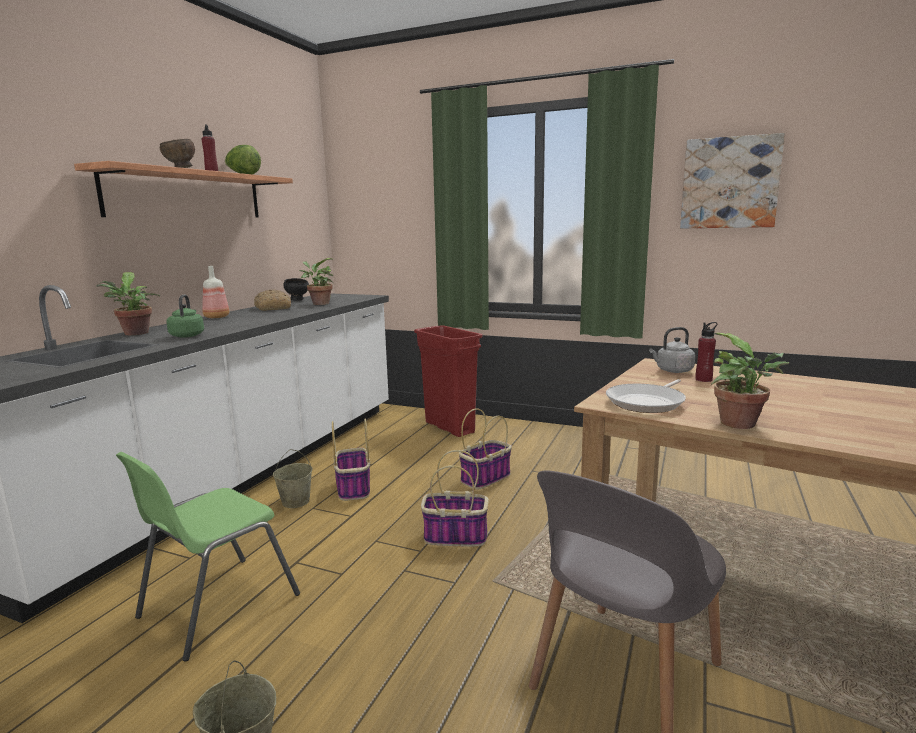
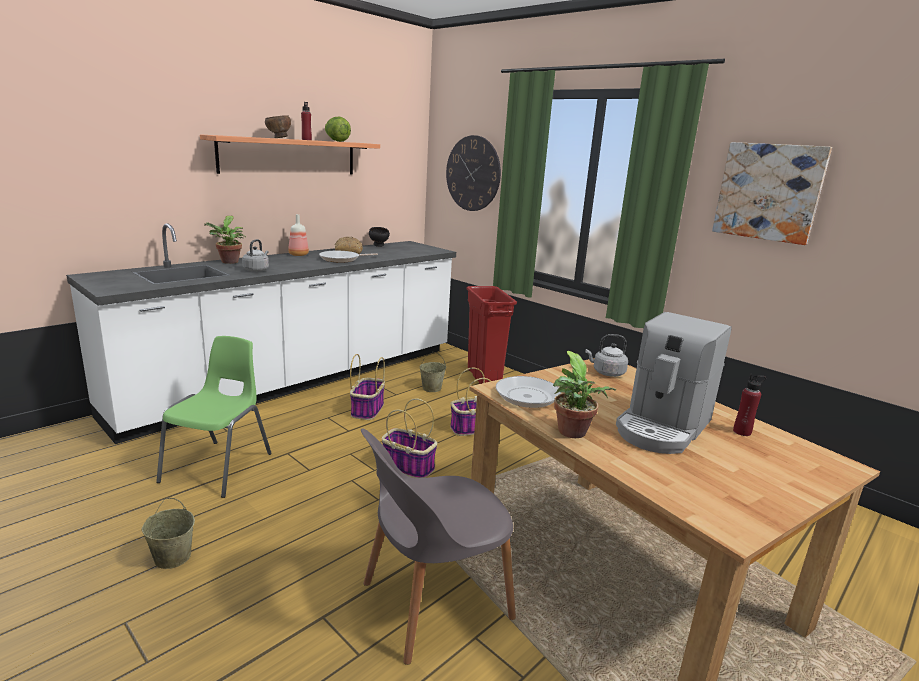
camera: 20 degrees right, 5 degrees up
green chair [116,452,300,661] -> green chair turned 135 degrees clockwise [156,336,271,498]
green kettle [166,295,204,338] -> grey kettle [242,239,269,272]
beige bucket [273,449,312,508] -> beige bucket moved to [419,352,446,392]
potted plant [299,258,334,305] -> none
red bottle [695,322,718,382] -> red bottle moved to [733,374,766,436]
none -> frying pan [319,251,378,263]
none -> wall clock [446,135,501,211]
none -> coffee machine [616,312,732,454]

